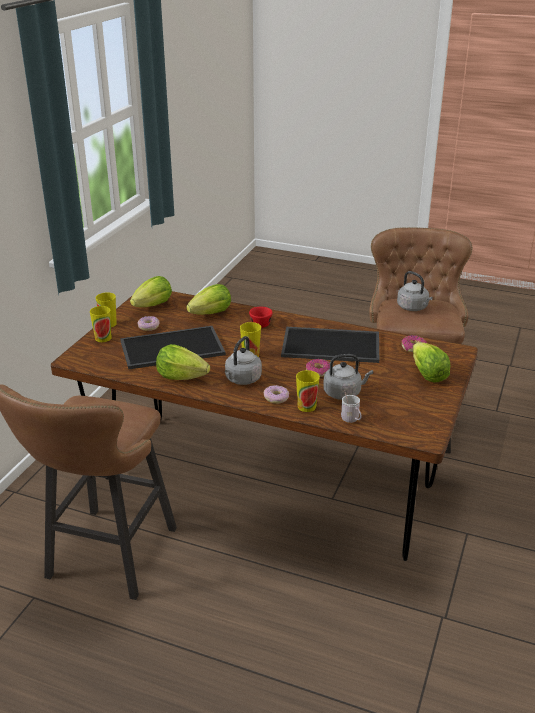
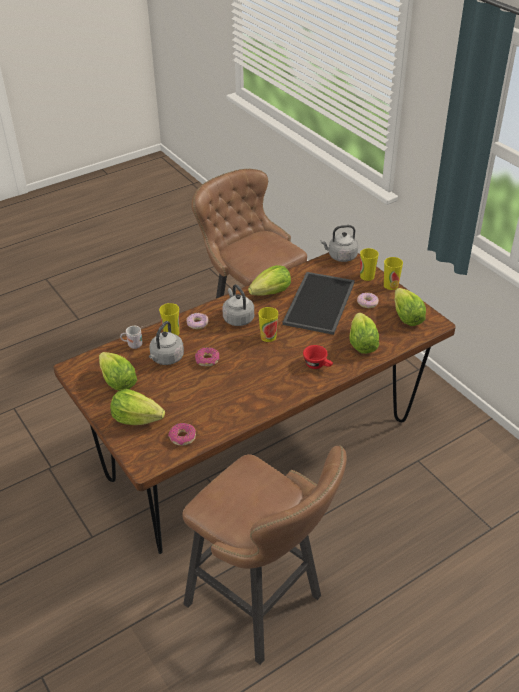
camera: 125 degrees right, 10 degrees up
tray [281,327,379,363] -> none
grey kettle [397,271,433,311] -> grey kettle moved to [321,225,358,262]
none -> lettuce [99,352,137,391]

